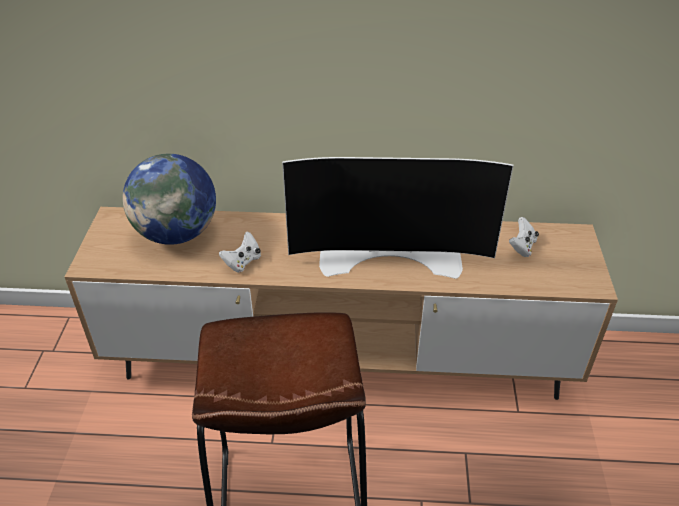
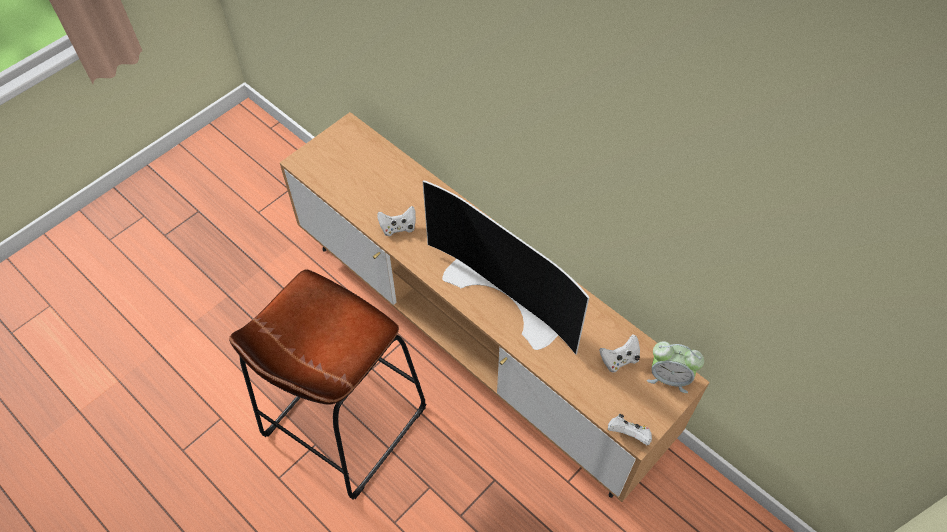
camera: 40 degrees right, 15 degrees up
globe [123,154,216,245] -> none
none -> white game controller [608,414,652,445]
none -> alarm clock [647,341,704,393]

